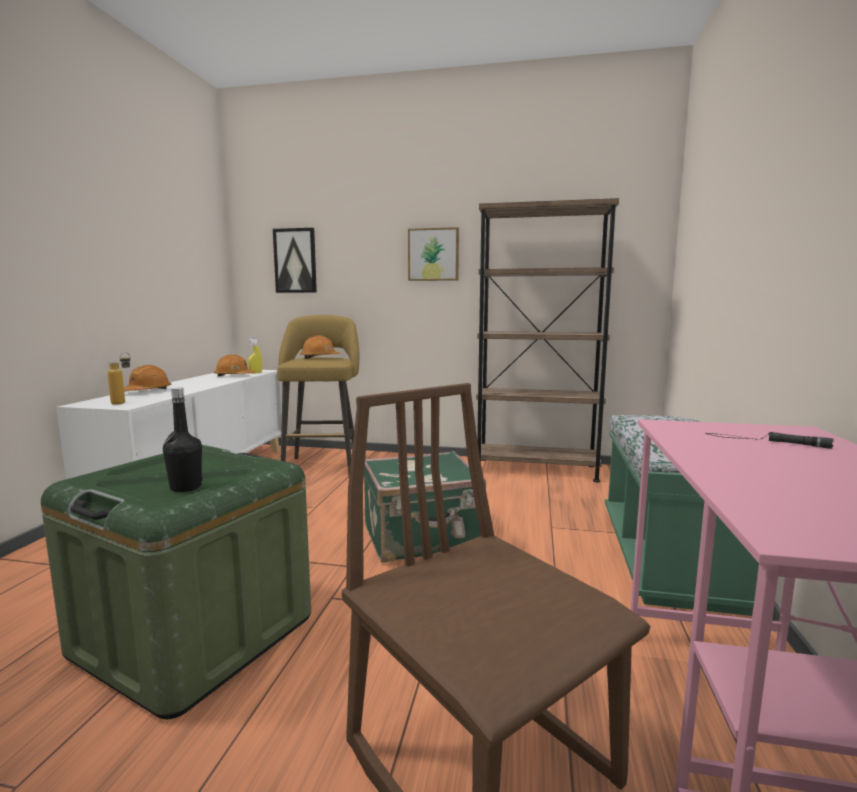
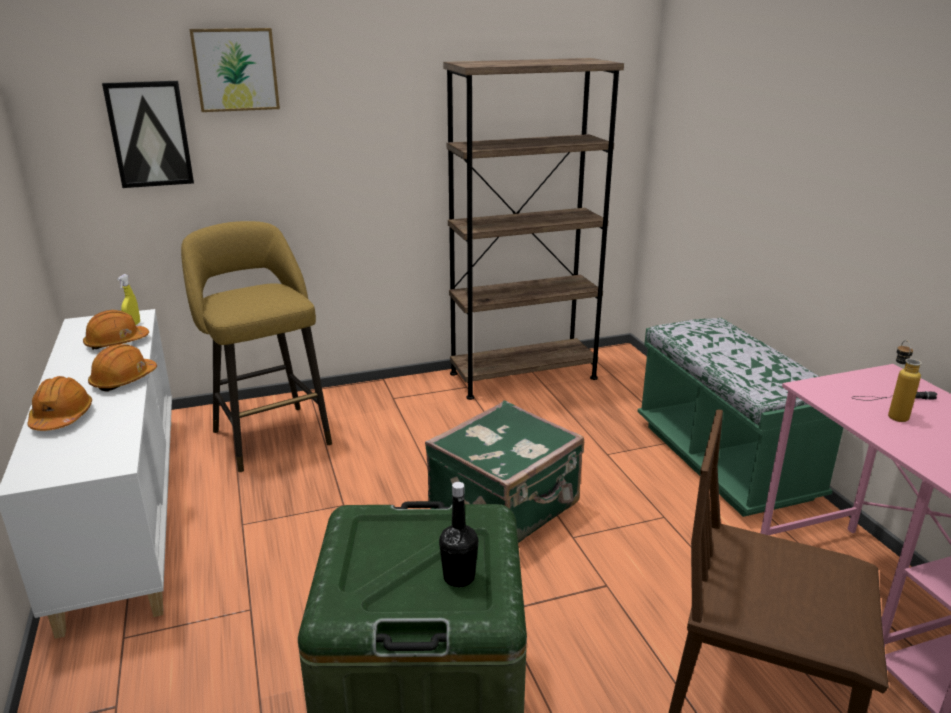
camera: 30 degrees left, 15 degrees up
bottle [107,352,130,405] -> bottle moved to [888,340,922,422]
orange hard hat [300,335,340,359] -> orange hard hat moved to [88,344,157,391]
picture [408,227,459,281] -> picture moved to [190,28,280,112]

